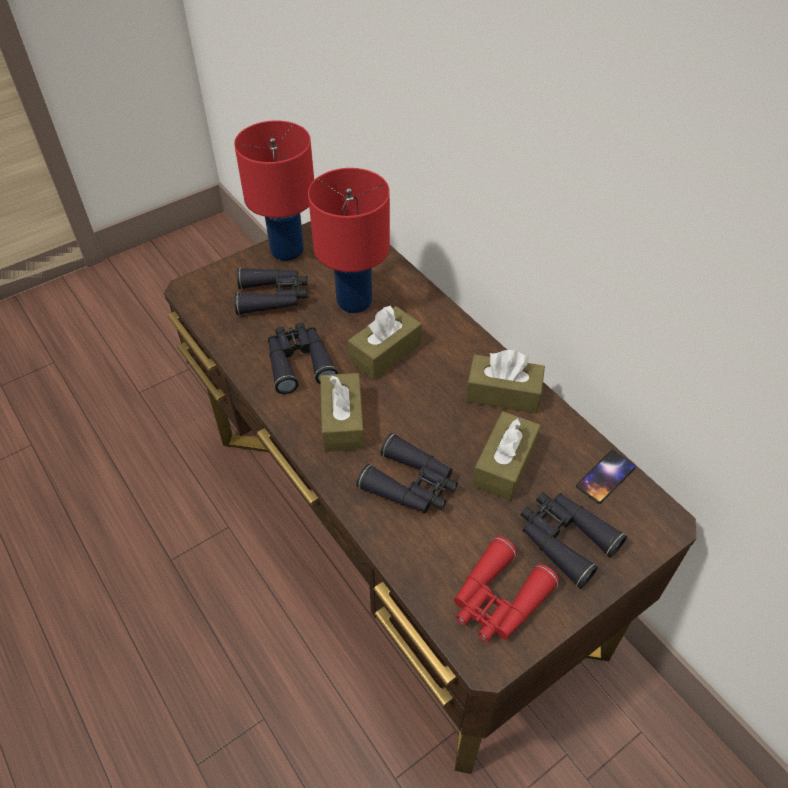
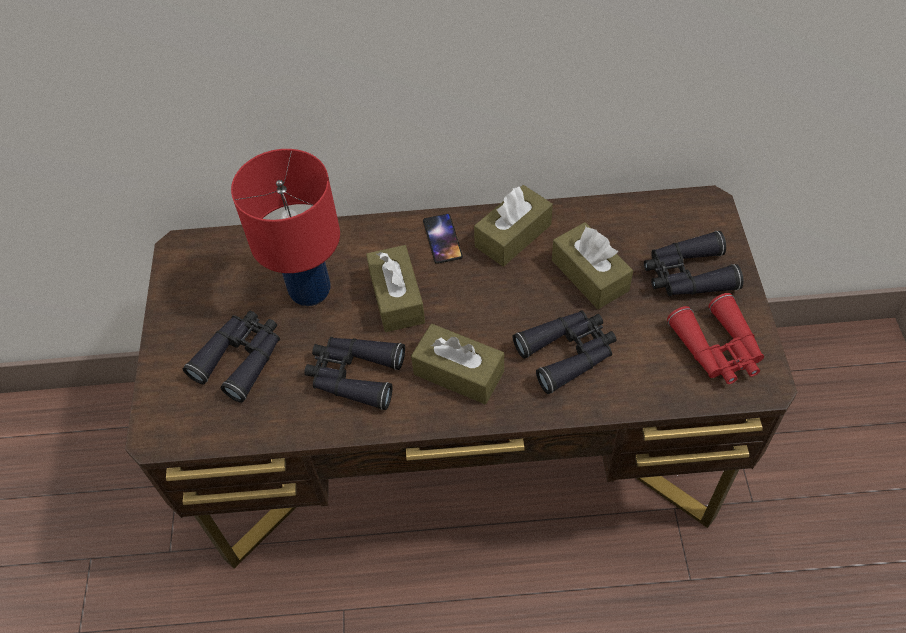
camera: 55 degrees left, 5 degrees up
red table lamp [234,120,314,261] -> none
phone [576,450,636,504] -> phone moved to [423,214,463,264]

